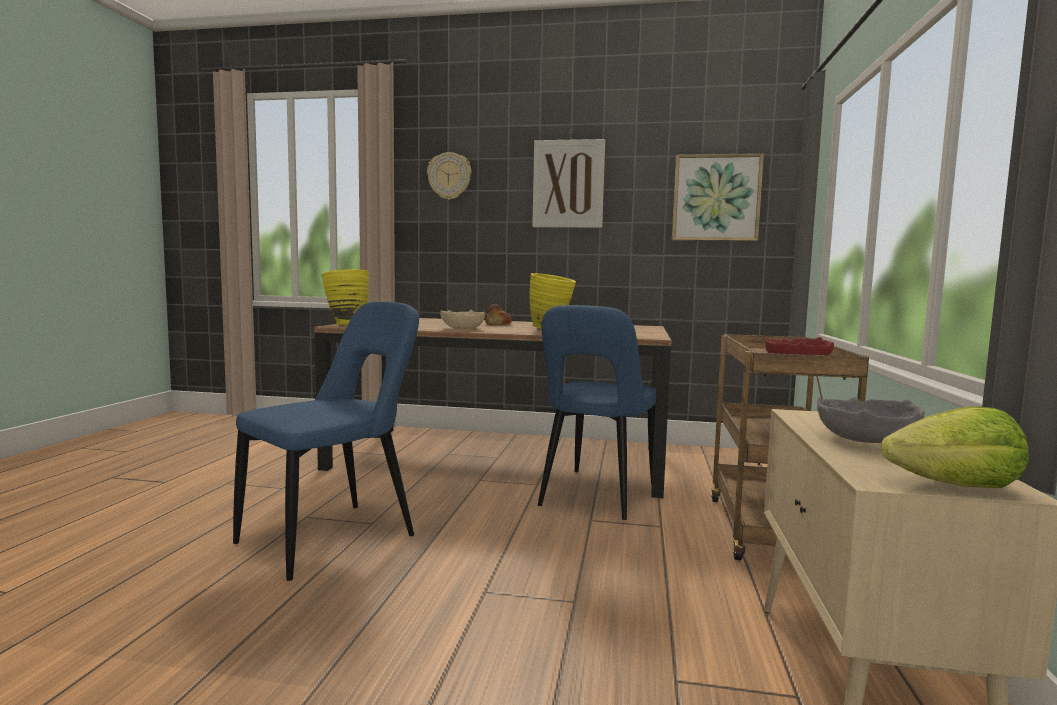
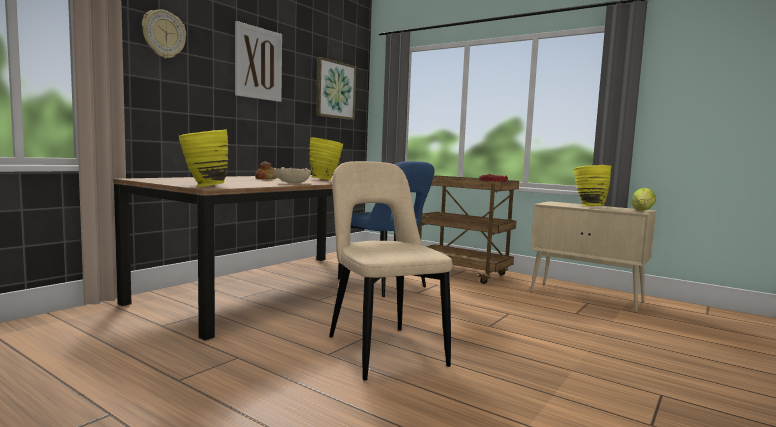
camera: 65 degrees left, 0 degrees up
blue chair [233,302,419,581] -> beige chair [329,161,453,381]
grey bowl [817,397,924,443] -> yellow vase [573,165,611,206]

